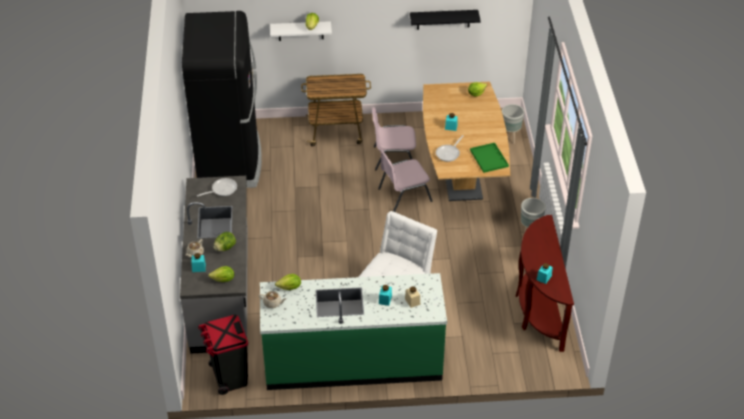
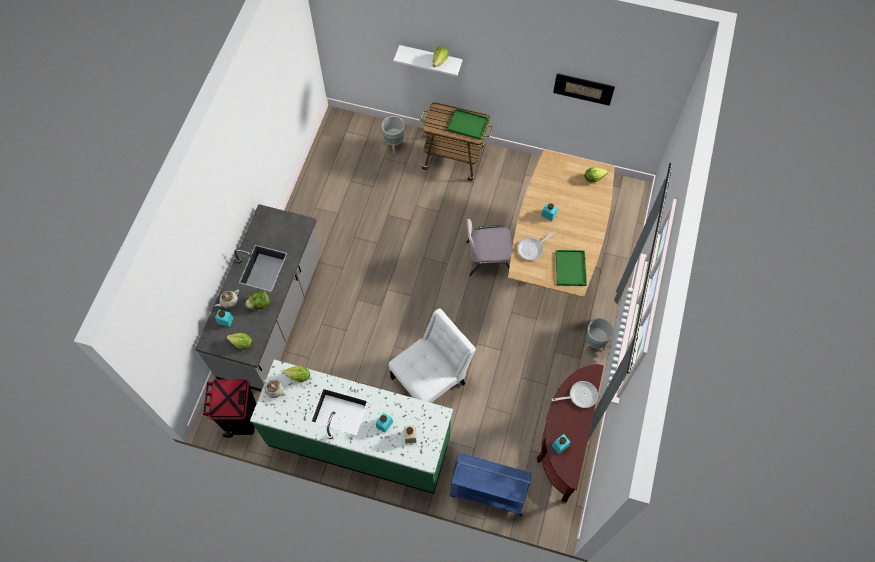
camera: 20 degrees right, 20 degrees up
black fridge [182,11,262,188] -> none
frying pan [197,178,237,197] -> frying pan moved to [552,381,598,408]
pink chair [372,107,416,170] -> none
black shelf [410,10,481,30] -> picture [553,73,615,106]
grey planter [502,104,524,144] -> grey planter moved to [381,116,405,155]
none -> green tray [447,108,489,140]
none -> blue cart [449,453,532,516]

